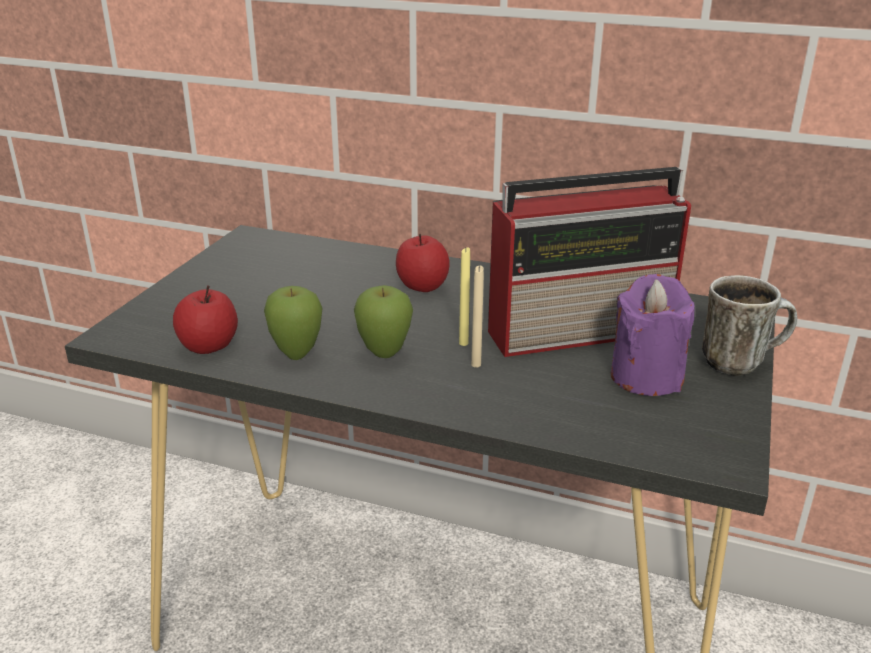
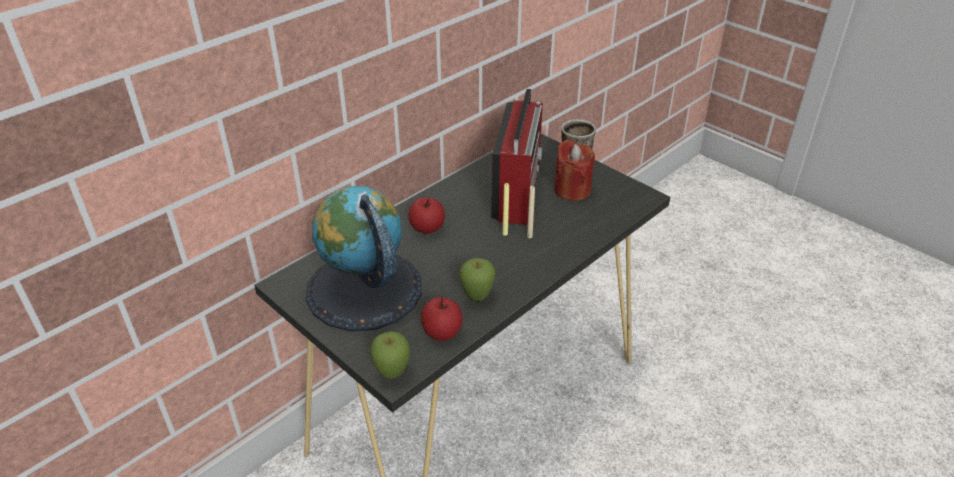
camera: 65 degrees left, 10 degrees up
apple [354,285,413,358] -> apple moved to [370,331,410,379]
purple candle [611,274,695,396] -> red candle [554,140,595,201]
none -> globe [306,186,422,332]

